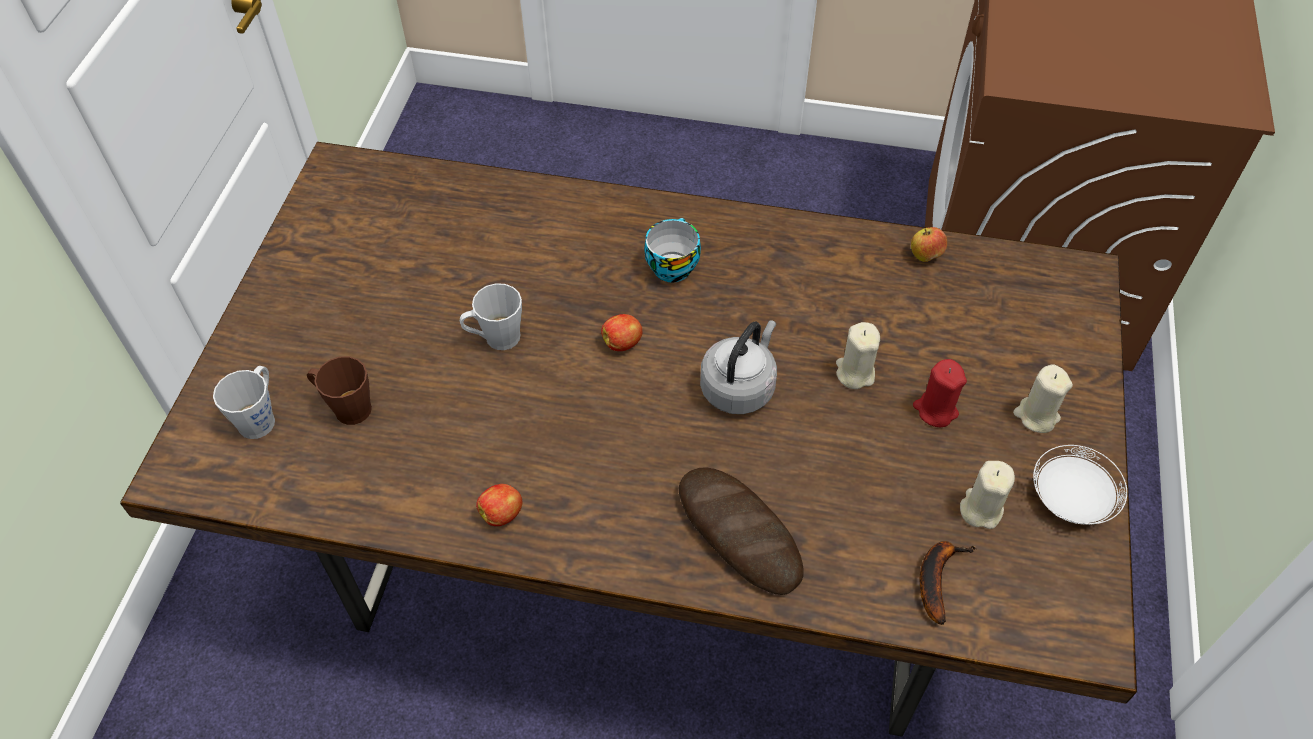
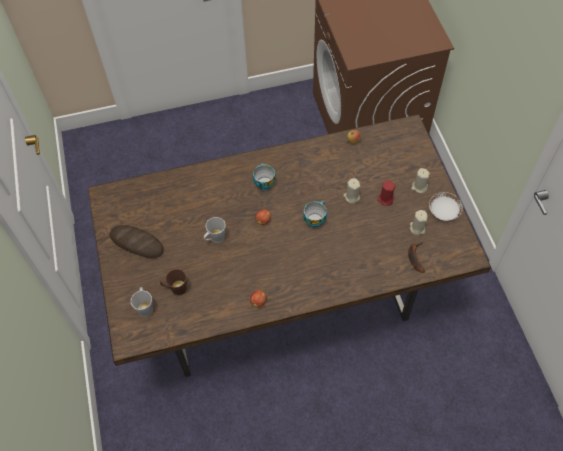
camera: 25 degrees left, 5 degrees up
bread [679,467,804,595] -> bread moved to [110,225,164,258]
grey kettle [700,320,777,414] -> cup [303,201,327,228]

